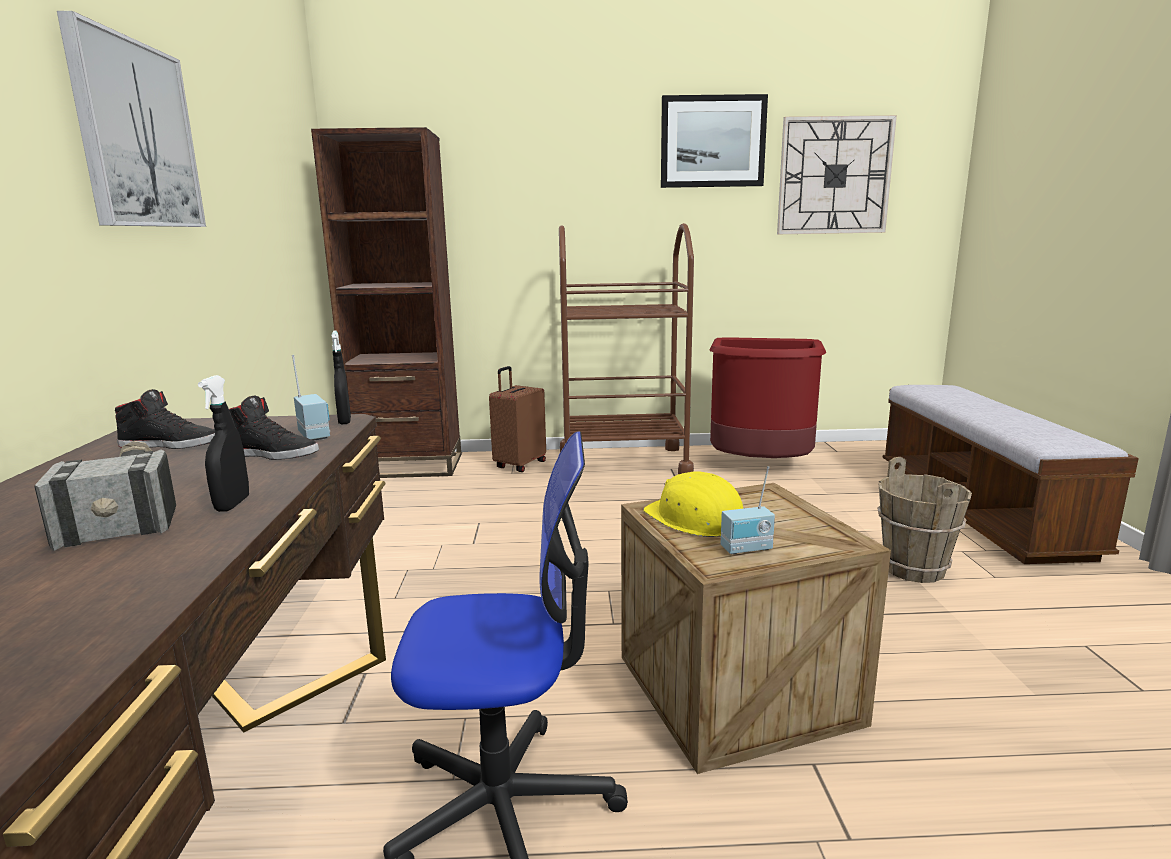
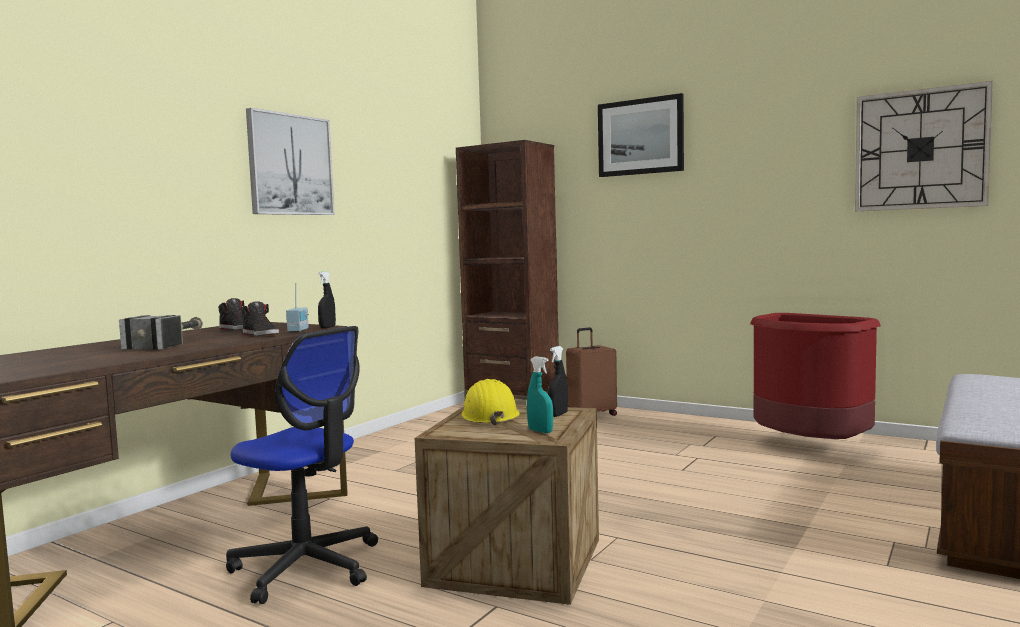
camera: 35 degrees right, 10 degrees down
black spray bottle [198,375,249,512] -> black spray bottle moved to [548,346,568,417]
brown cart [559,223,694,474] -> none
picture [661,94,768,188] -> picture moved to [598,93,684,177]
radio [721,466,775,554] -> none
brown bucket [877,457,972,583] -> none
none -> turquoise spray bottle [527,356,553,433]

